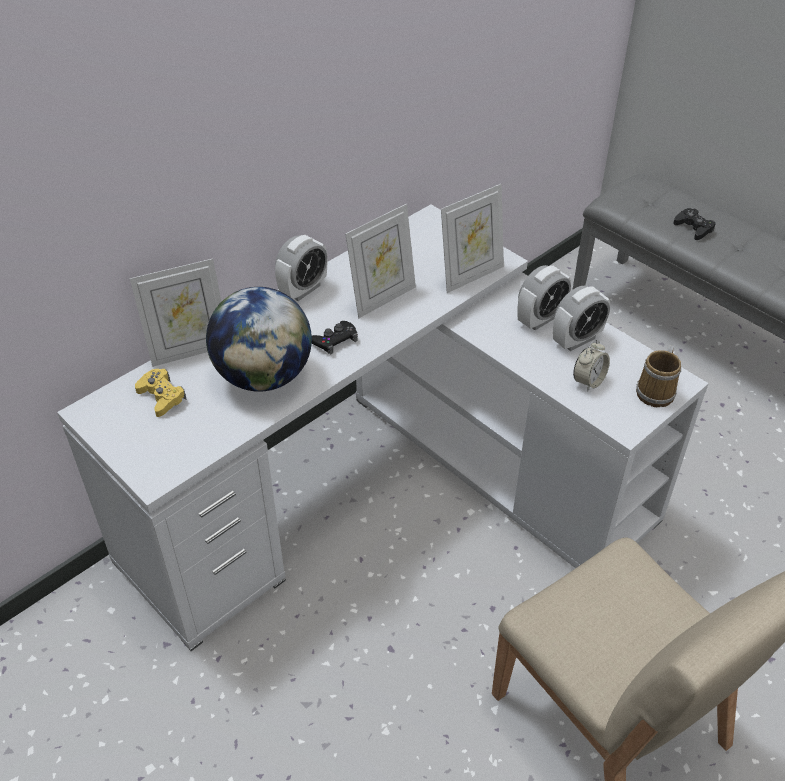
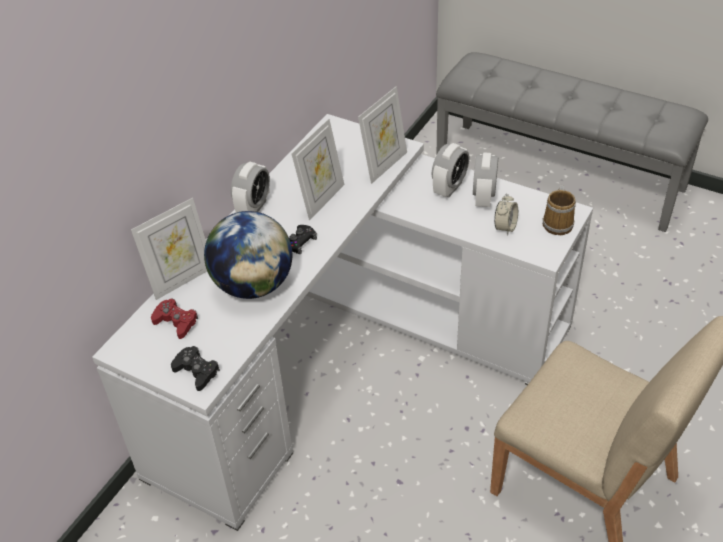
camera: 15 degrees left, 0 degrees up
yellow game controller [135,369,187,417] -> red game controller [151,299,198,339]
alarm clock [553,286,610,351] -> alarm clock turned 150 degrees clockwise [473,152,498,207]
black game controller [674,208,716,240] -> black game controller moved to [171,346,220,391]

